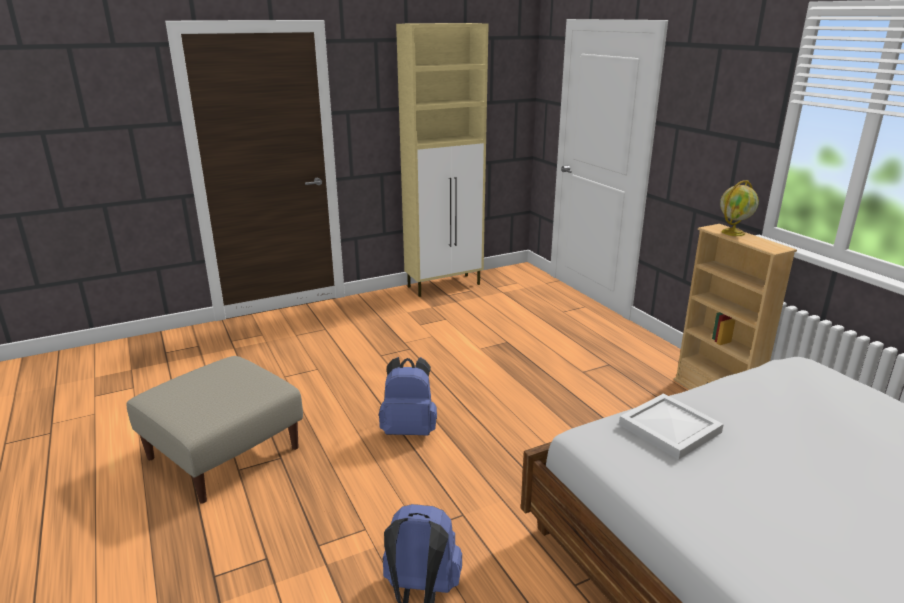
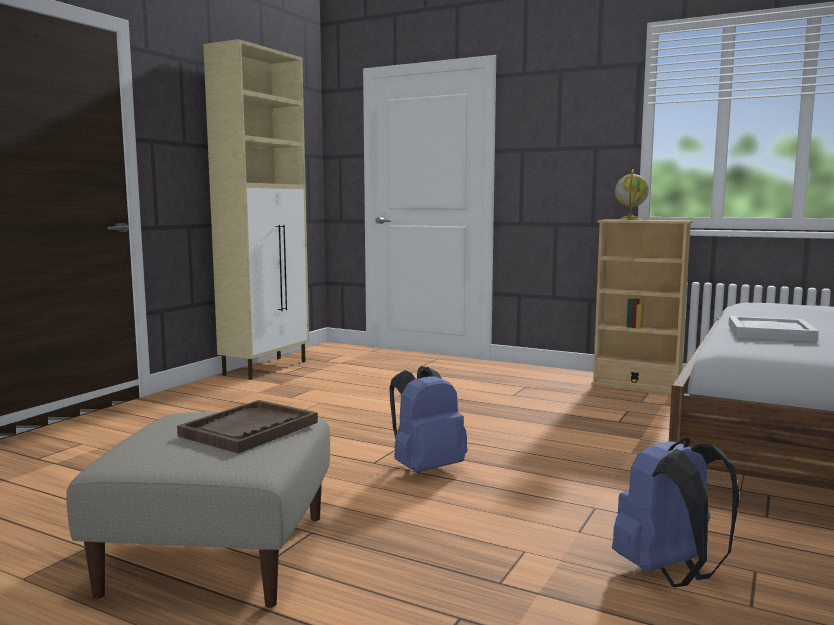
camera: 35 degrees left, 15 degrees down
none -> brown tray [177,400,318,453]

